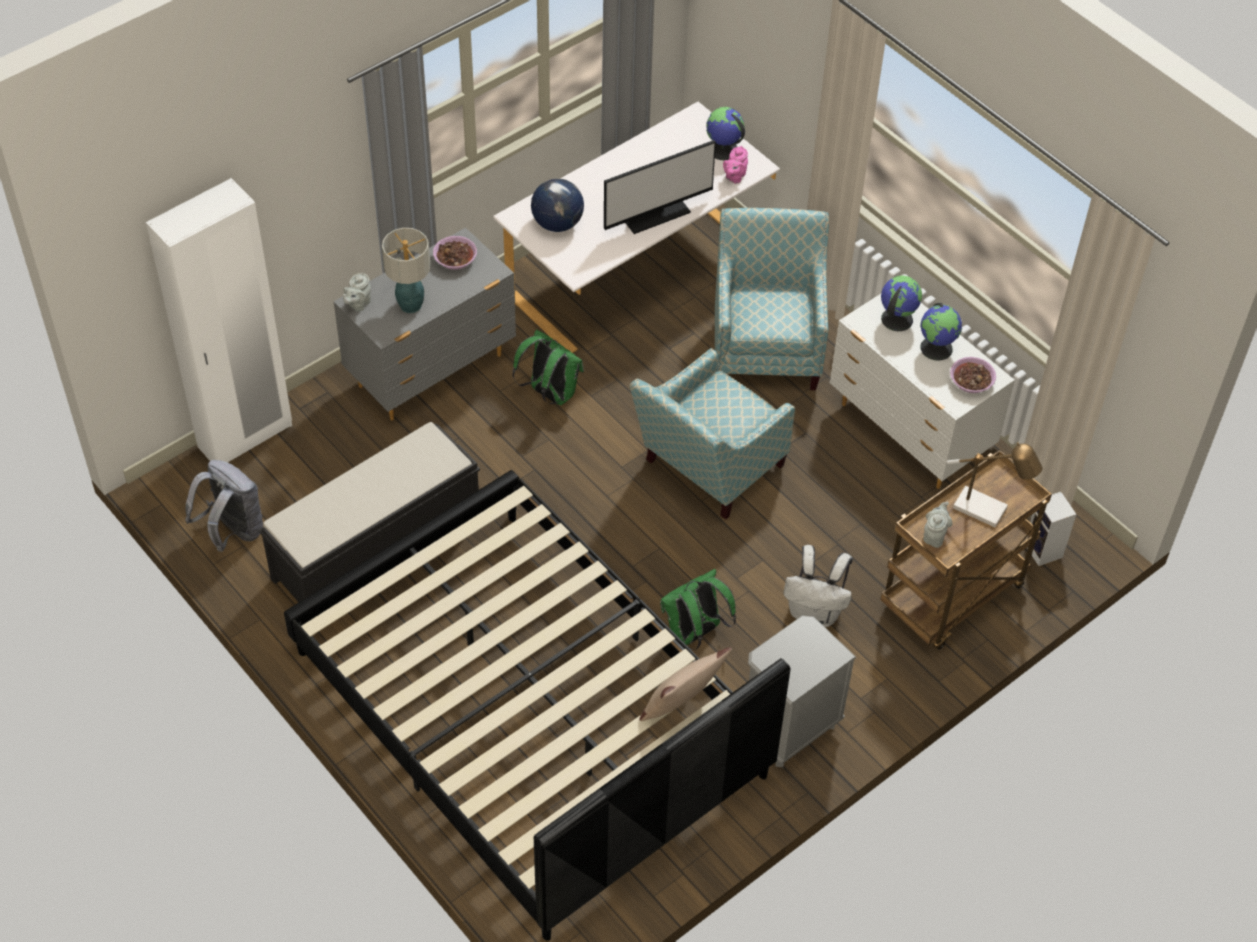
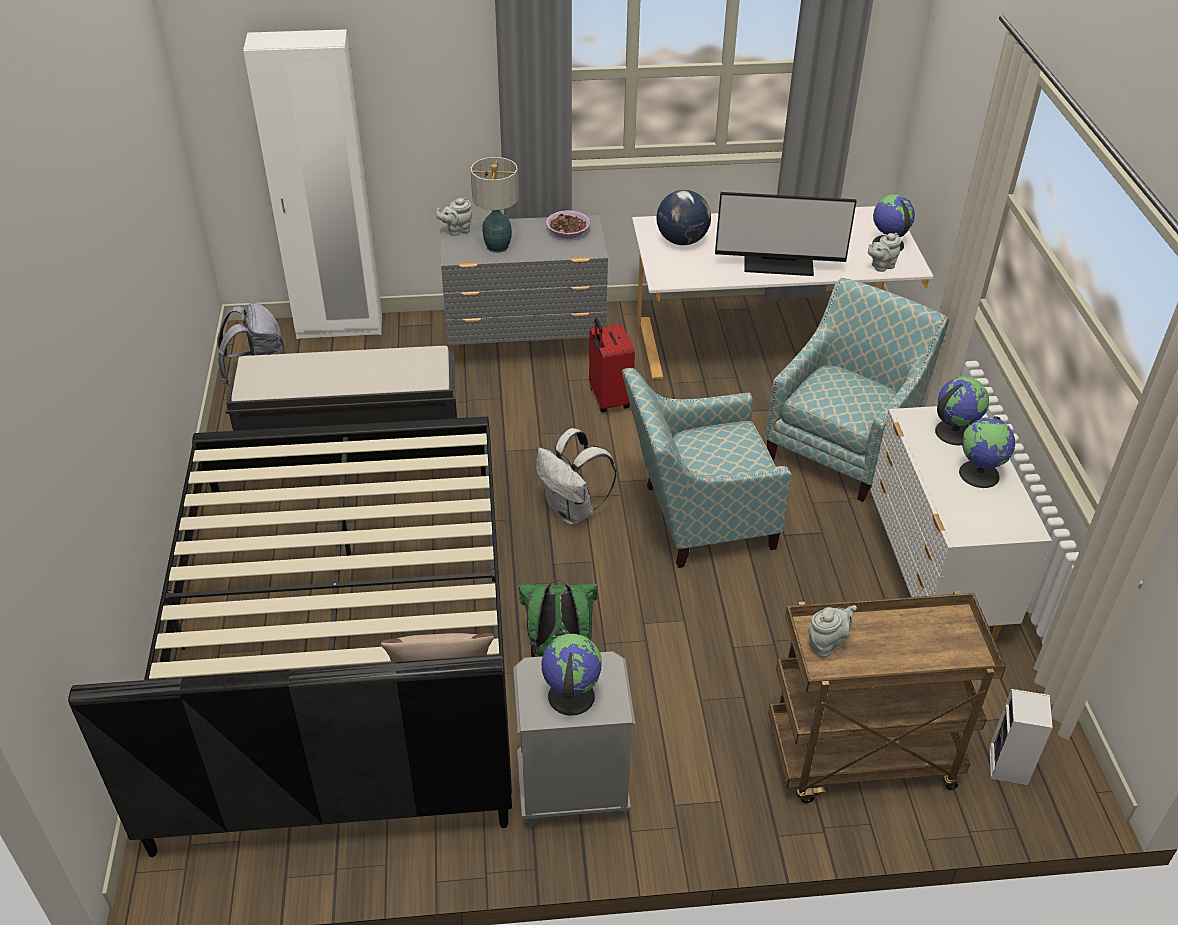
camera: 35 degrees right, 10 degrees down
green backpack [512,330,584,405] -> red suitcase [589,318,635,412]
pink teapot [723,146,748,184] -> grey teapot [868,233,902,272]
white backpack [783,545,853,627] -> white backpack moved to [536,428,616,525]
table lamp [947,442,1042,527] -> none
bowl [950,357,996,393] -> none
none -> globe [542,634,602,716]

